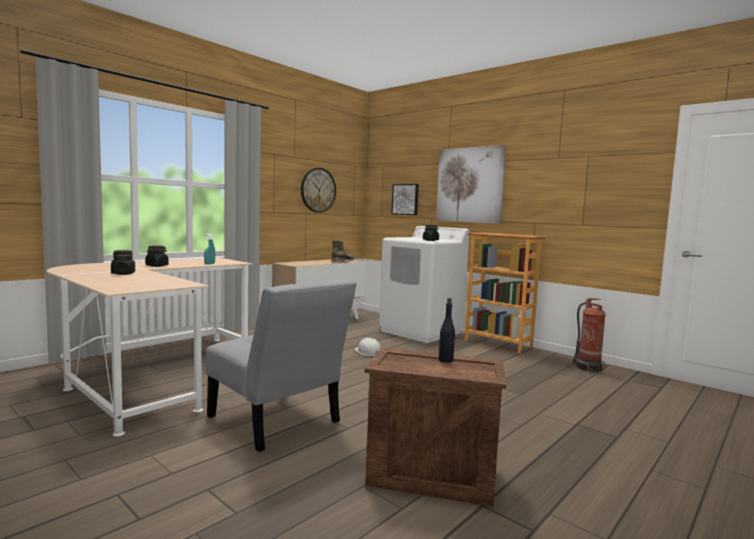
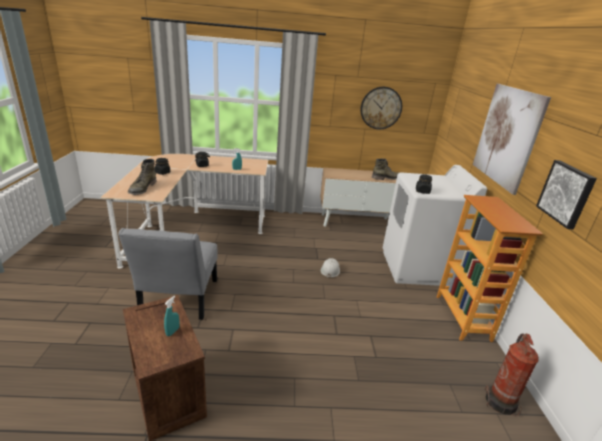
camera: 45 degrees right, 20 degrees up
picture [391,184,419,215] -> picture moved to [536,160,597,229]
black bottle [439,298,455,363] -> turquoise spray bottle [164,296,180,336]
none -> green boot [128,159,156,195]

